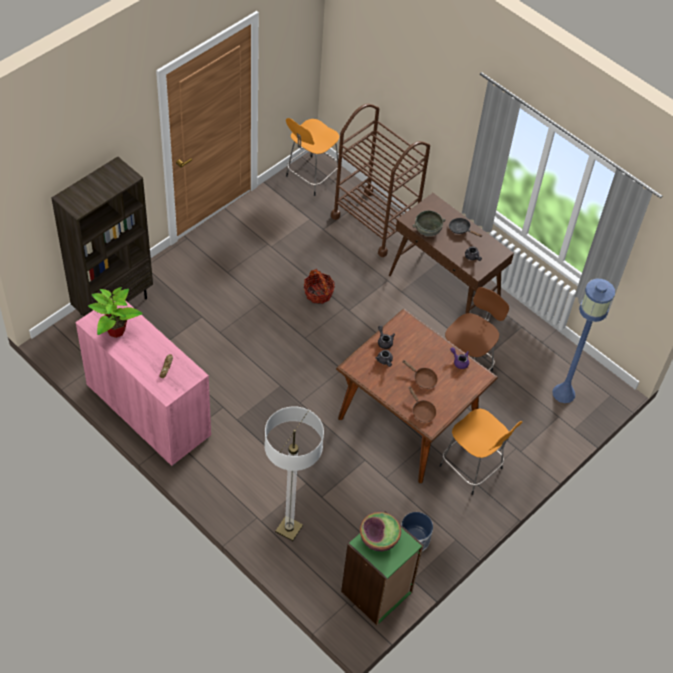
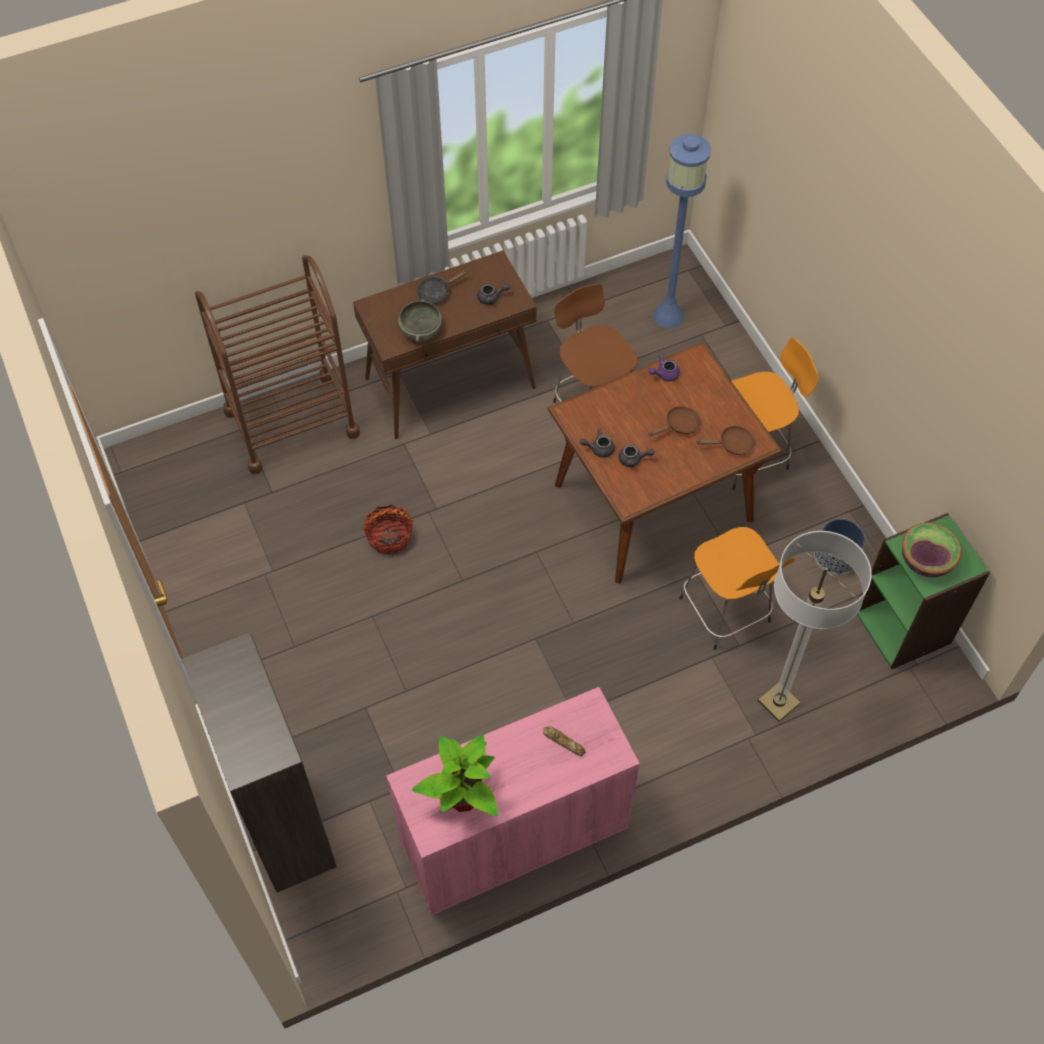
camera: 65 degrees left, 5 degrees up
orange stool [286,118,339,196] -> orange stool moved to [679,527,795,650]

